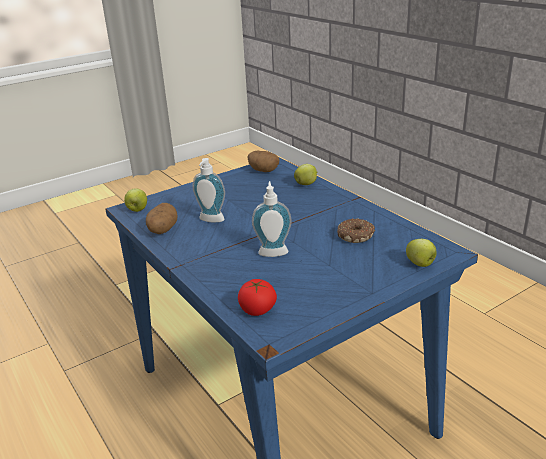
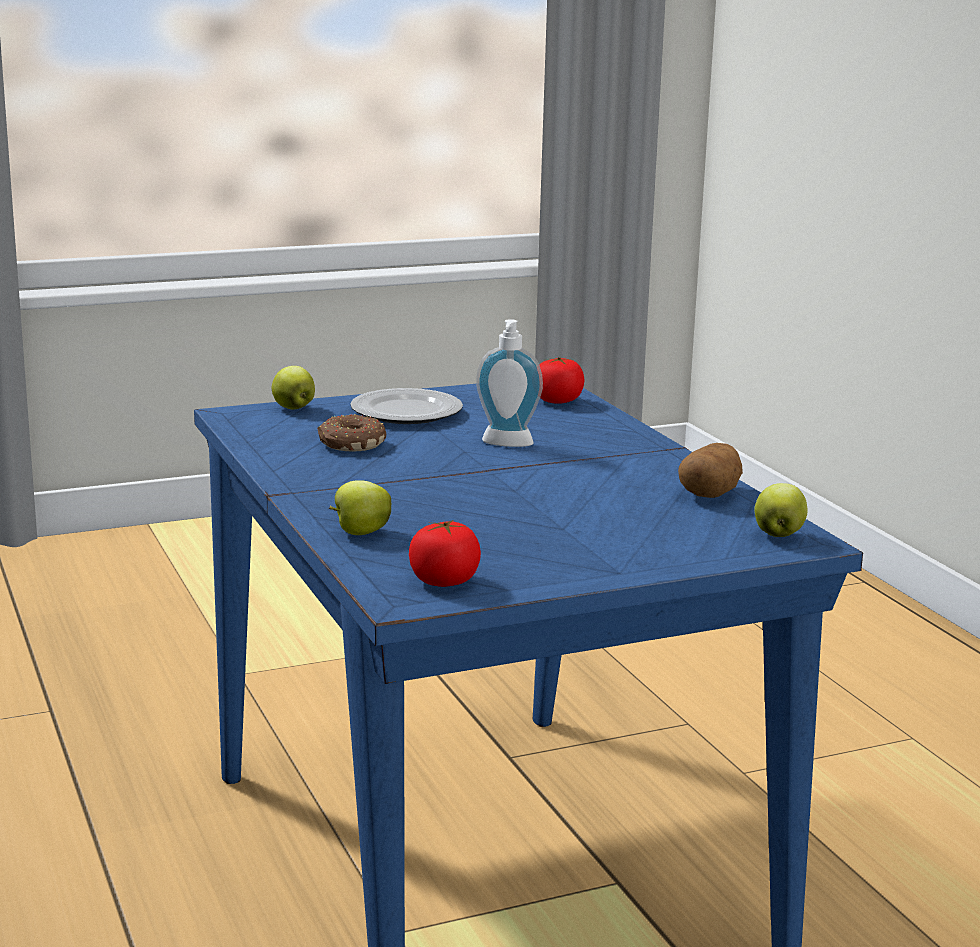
camera: 170 degrees left, 10 degrees down
soap dispenser [193,158,225,222] -> none
potato [247,151,279,172] -> tomato [409,520,481,587]
none -> plate [350,388,463,424]

